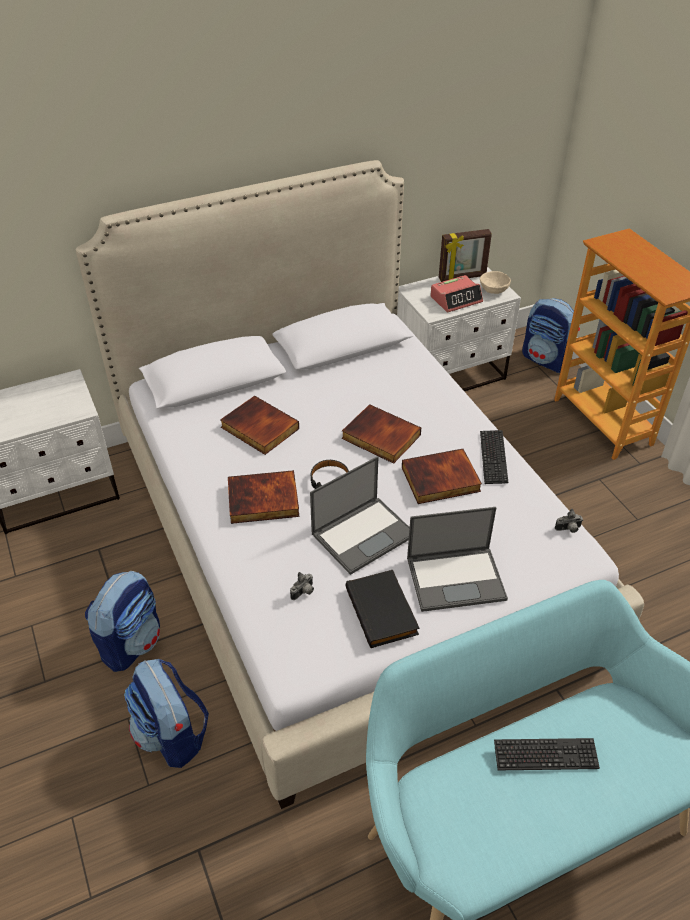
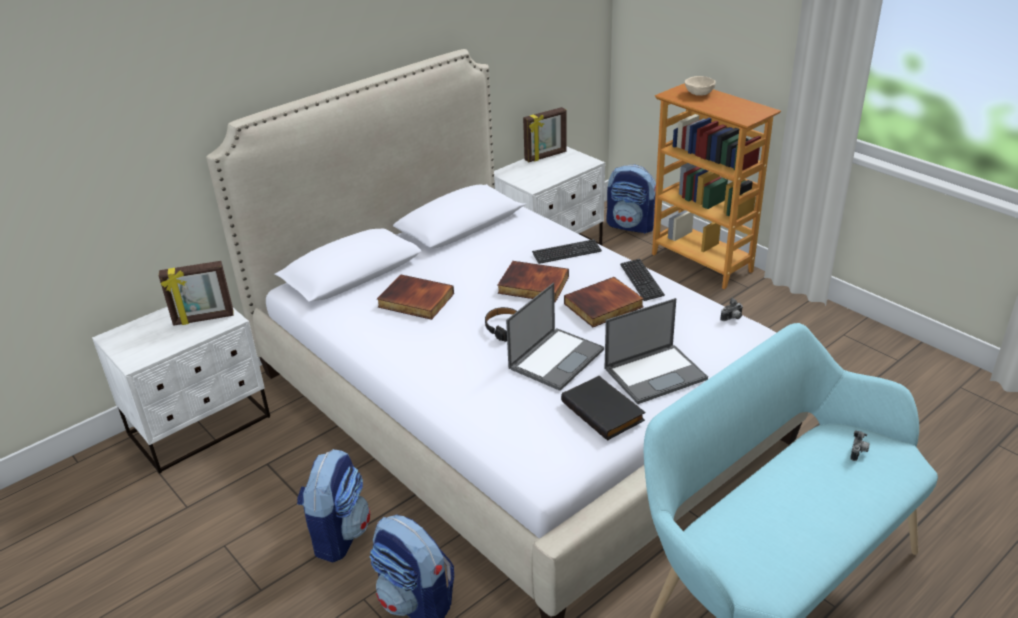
camera: 15 degrees left, 10 degrees down
book [228,470,300,524] -> none
camera [290,572,314,600] -> camera moved to [850,430,870,461]
alarm clock [430,275,483,312] -> none
beige bowl [480,271,511,294] -> beige bowl moved to [685,76,716,96]
keyboard [494,738,600,770] -> keyboard moved to [532,239,602,264]
none -> picture frame [159,261,233,326]

